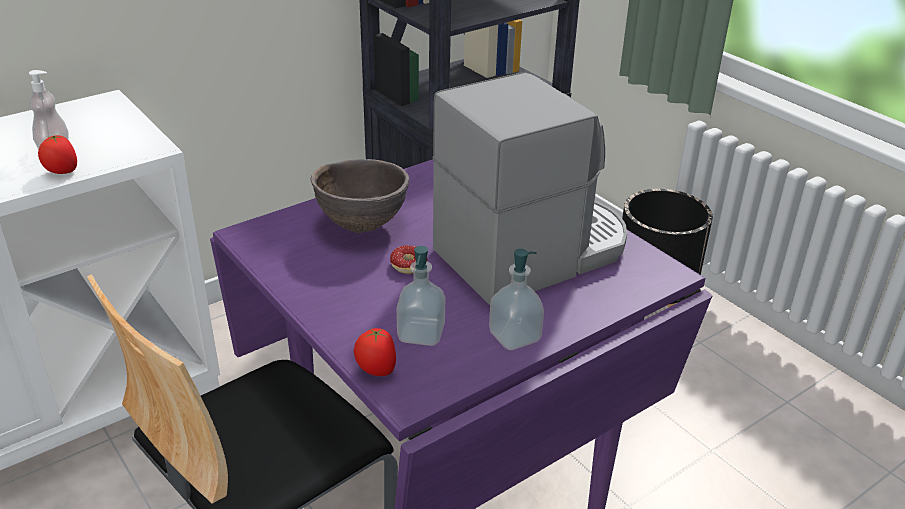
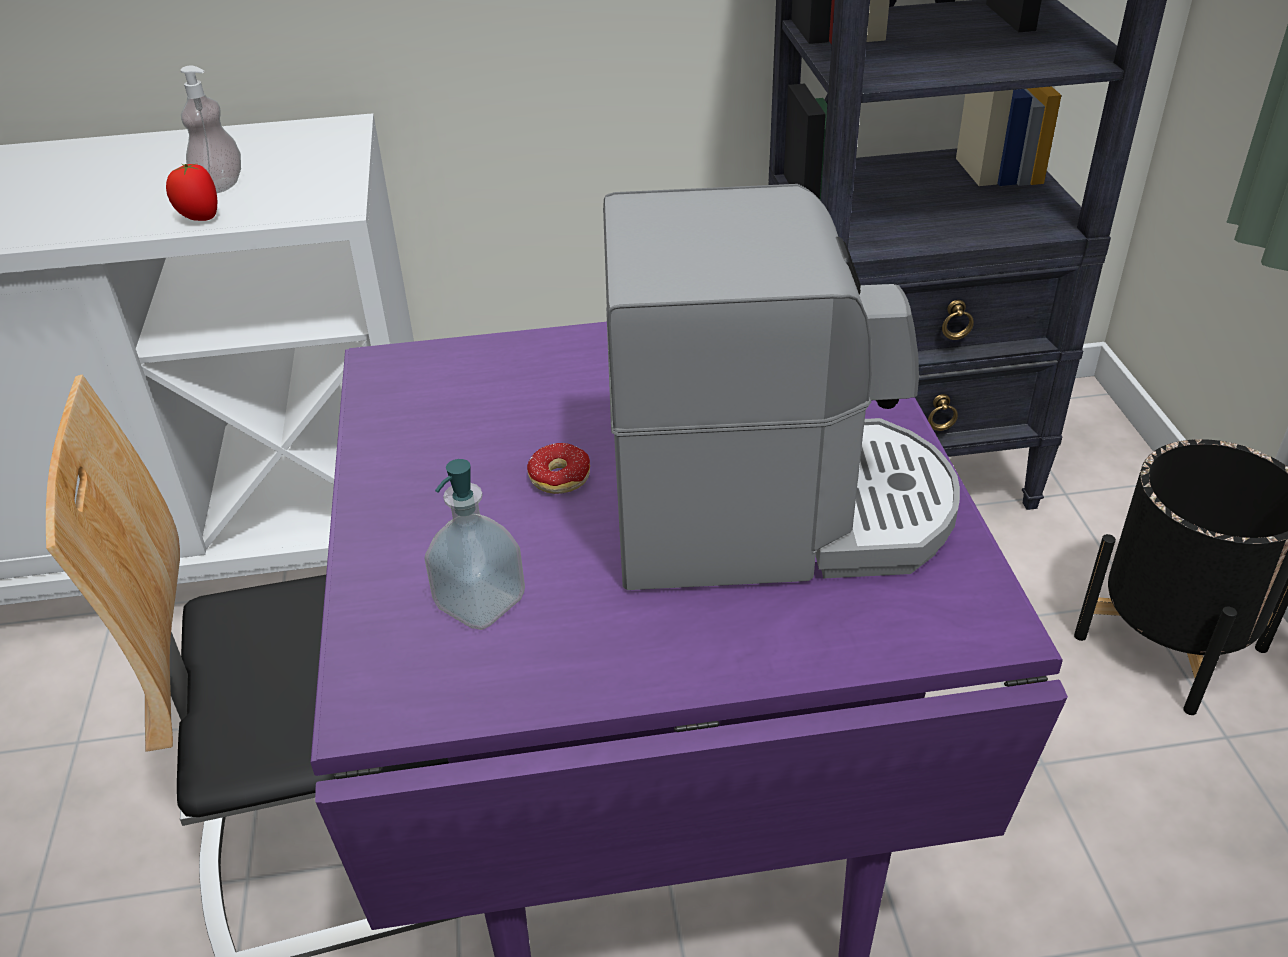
camera: 30 degrees right, 5 degrees up
brown bowl [310,159,409,233] -> none
tomato [354,328,396,376] -> none
soap dispenser [489,249,544,350] -> none

